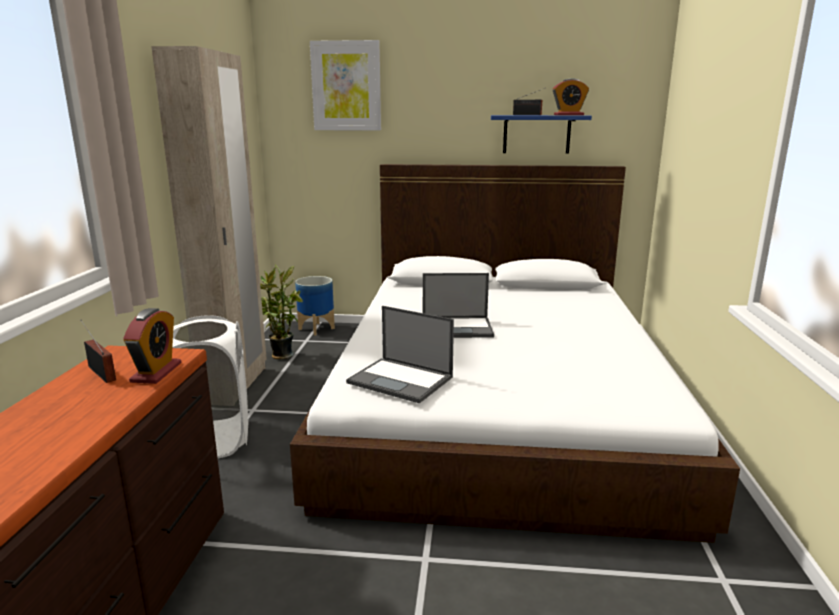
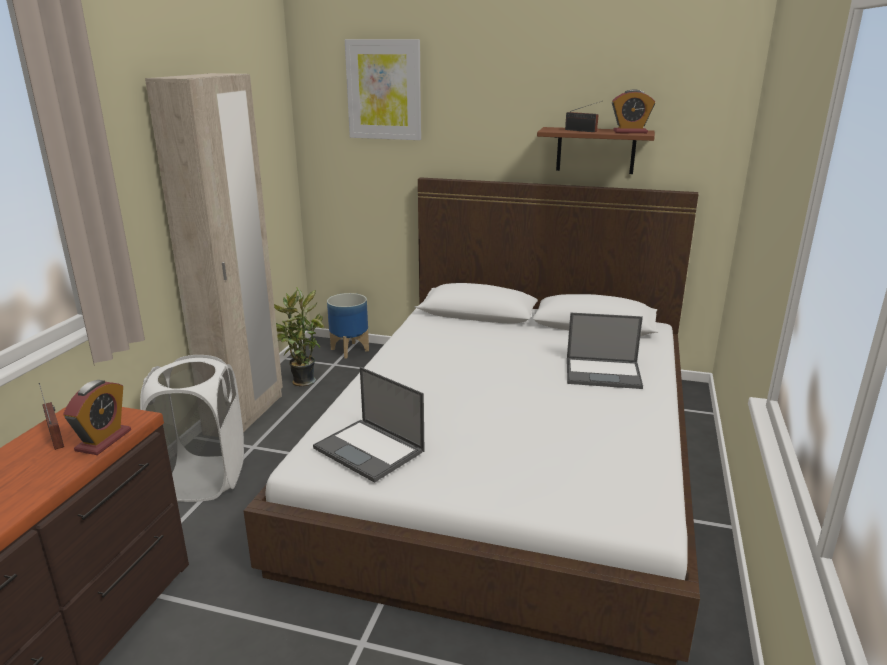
camera: 10 degrees right, 5 degrees up
laptop [423,273,494,338] -> laptop moved to [567,312,643,389]
blue shelf [491,115,592,154] -> brown shelf [537,127,655,174]

